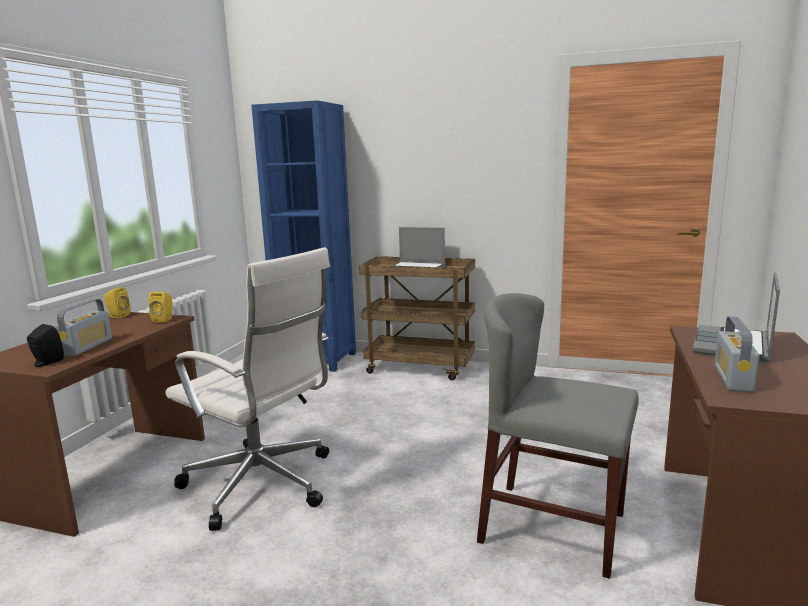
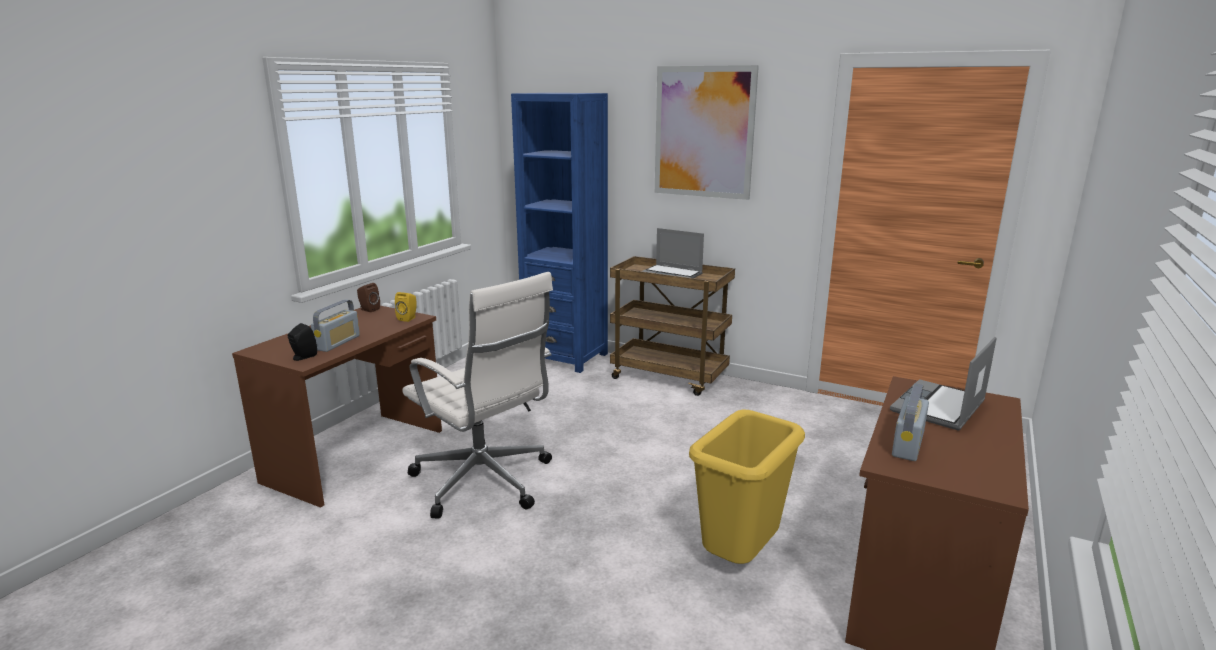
camera: 10 degrees right, 5 degrees up
yellow speaker [104,287,131,318] -> brown speaker [357,283,380,312]
grey chair [477,293,639,579] -> yellow trash can [689,410,805,564]
none -> picture [655,65,759,200]

